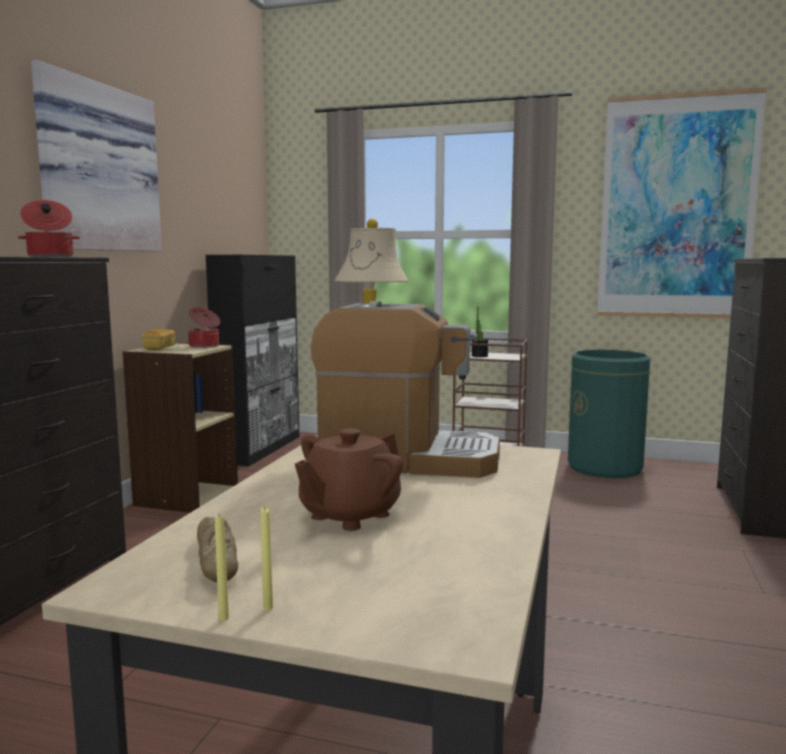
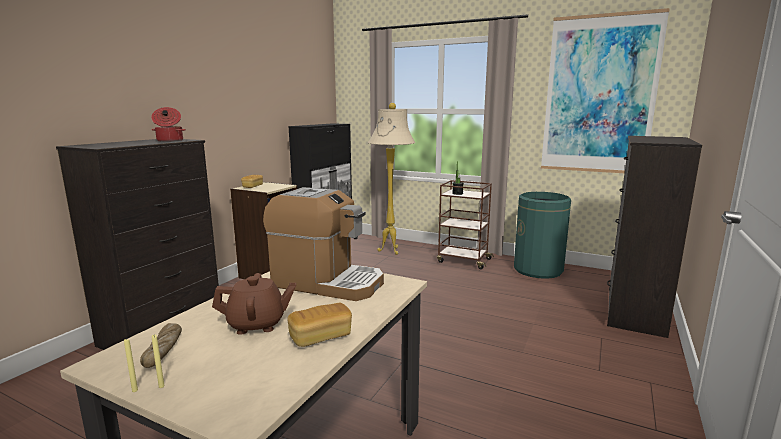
camera: 10 degrees right, 5 degrees up
picture [31,60,162,252] -> none
cooking pot [188,307,221,348] -> none
brown teapot [295,429,403,531] -> brown teapot turned 150 degrees counterclockwise [212,273,296,335]
none -> bread [287,303,352,347]

